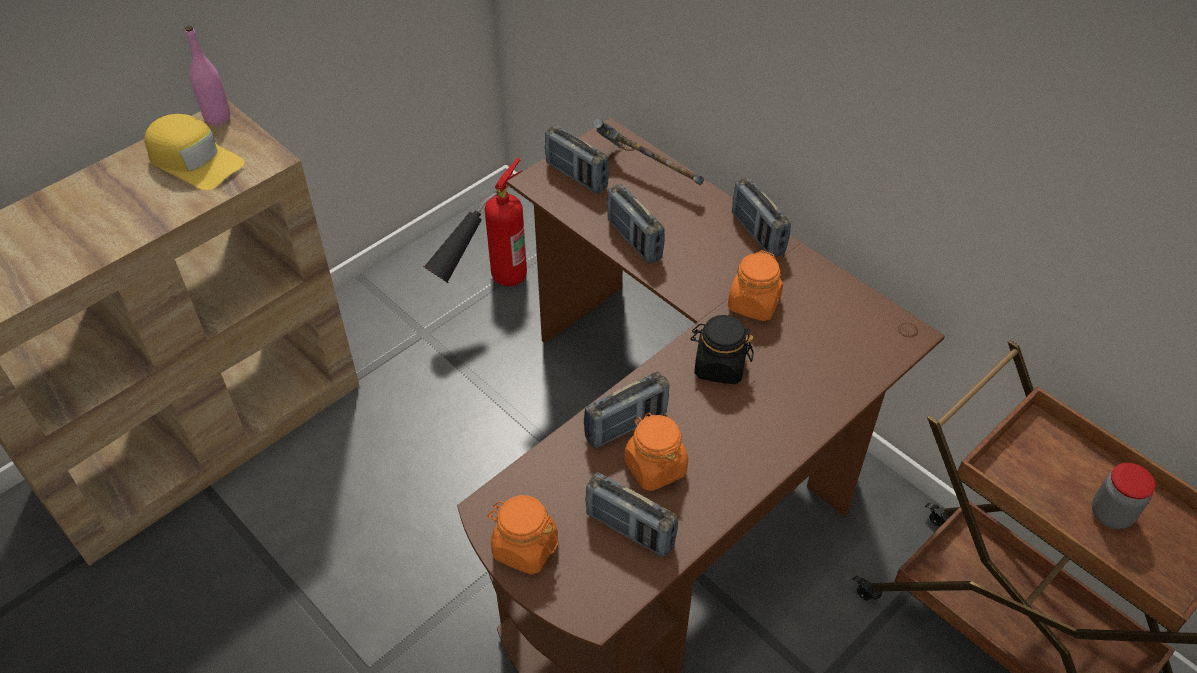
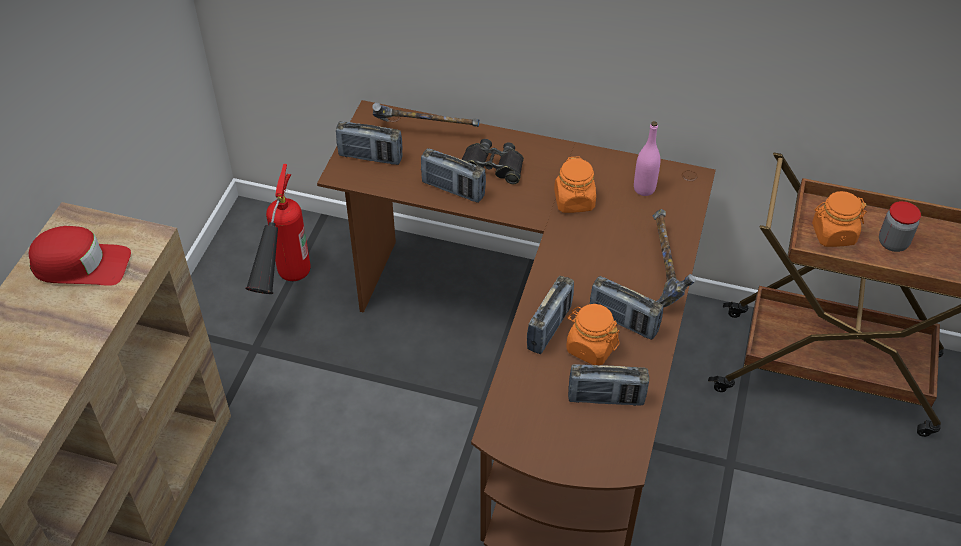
camera: 30 degrees left, 0 degrees up
yellow cap [144,114,245,191] -> red cap [29,226,131,286]
pink bottle [185,26,230,125] -> pink bottle moved to [634,121,661,196]
orange jar [487,495,559,575] -> orange jar moved to [812,191,867,247]
black jar [690,315,754,384] -> none
radio [732,177,791,257] -> radio moved to [590,276,663,340]
none -> black binoculars [462,139,524,184]
none -> hammer [652,209,696,307]

